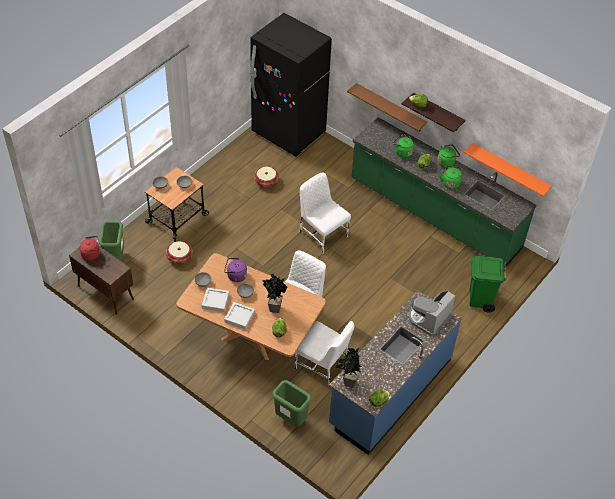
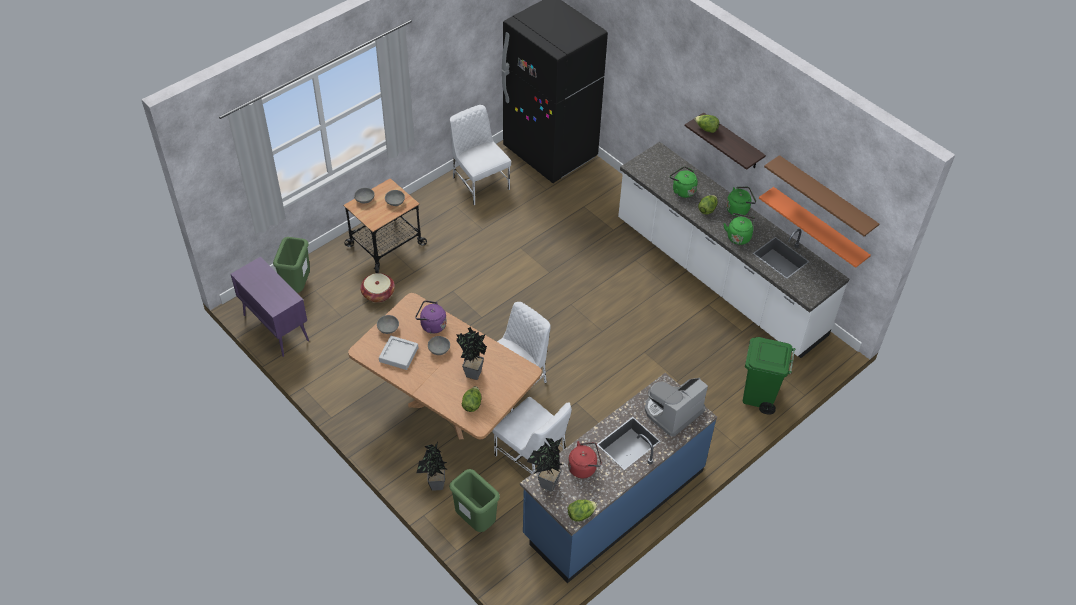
camera: 10 degrees right, 0 degrees up
brown cabinet [69,246,134,315] -> purple cabinet [231,257,309,357]
red kettle [79,236,101,261] -> red kettle moved to [568,441,602,478]
grey tray [224,302,255,330] -> none
basket [254,167,279,188] -> none
white chair [299,173,351,254] -> white chair moved to [450,105,511,205]
brown shelf [347,83,427,132] -> brown shelf moved to [764,155,879,236]
green counter [351,117,537,268] -> white counter [618,142,849,358]
none -> potted plant [417,442,448,491]

